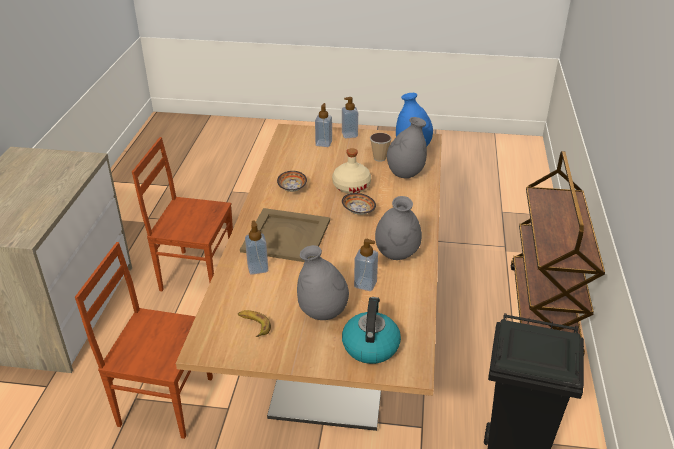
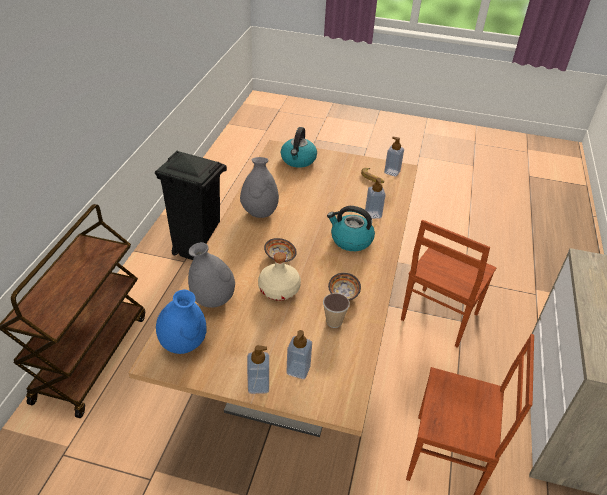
camera: 175 degrees left, 5 degrees up
brown chair [75,242,213,439] -> brown chair turned 105 degrees clockwise [401,220,497,348]
beige tray [240,208,330,262] -> kettle [327,206,375,251]
grey vase [297,245,349,320] -> none
soap dispenser [354,239,378,291] -> soap dispenser moved to [384,137,404,177]
cup [370,133,392,162] -> cup moved to [323,293,350,328]

